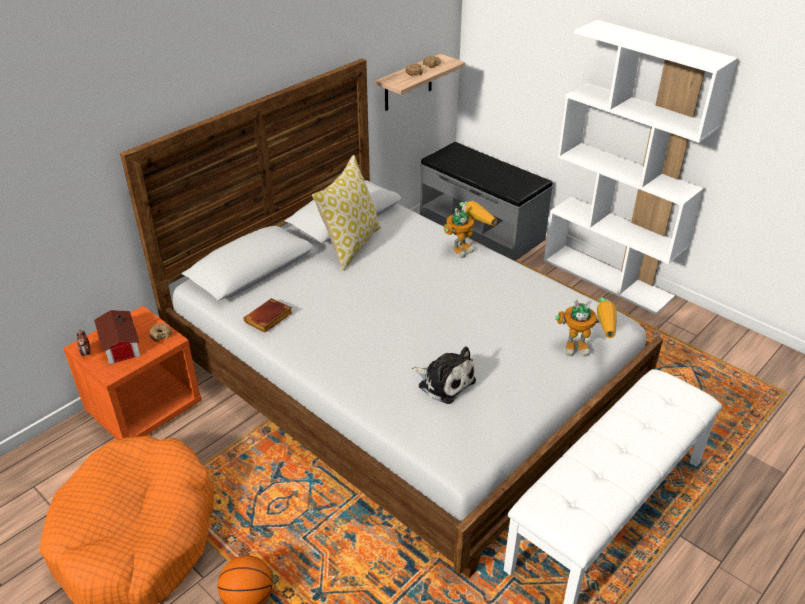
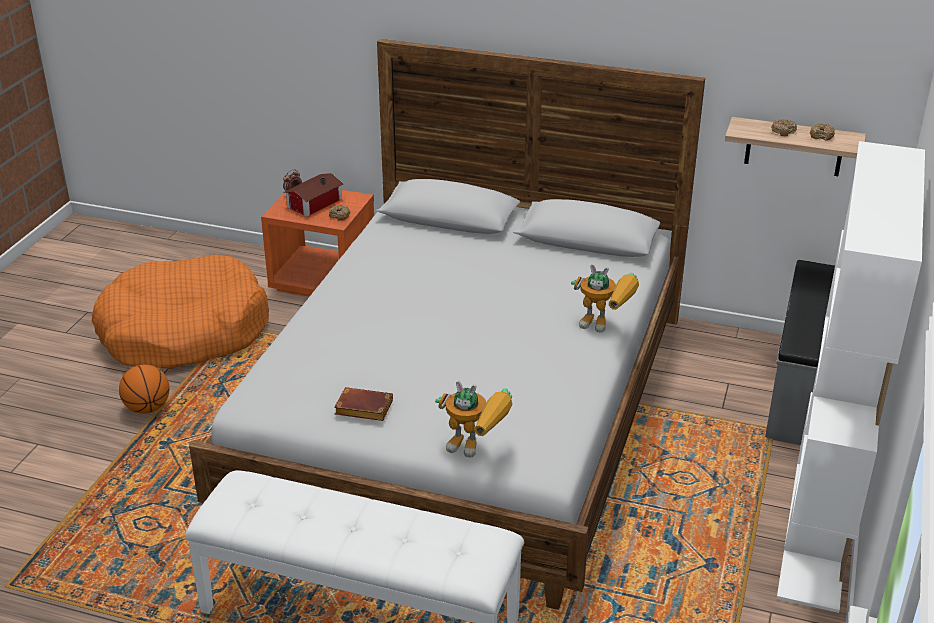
camera: 65 degrees right, 5 degrees down
brown book [244,298,293,333] -> brown book moved to [334,387,393,421]
pillow [312,155,381,271] -> none
plush toy [412,346,476,404] -> none
toy robot [555,298,617,357] -> toy robot turned 45 degrees counterclockwise [435,380,512,458]

